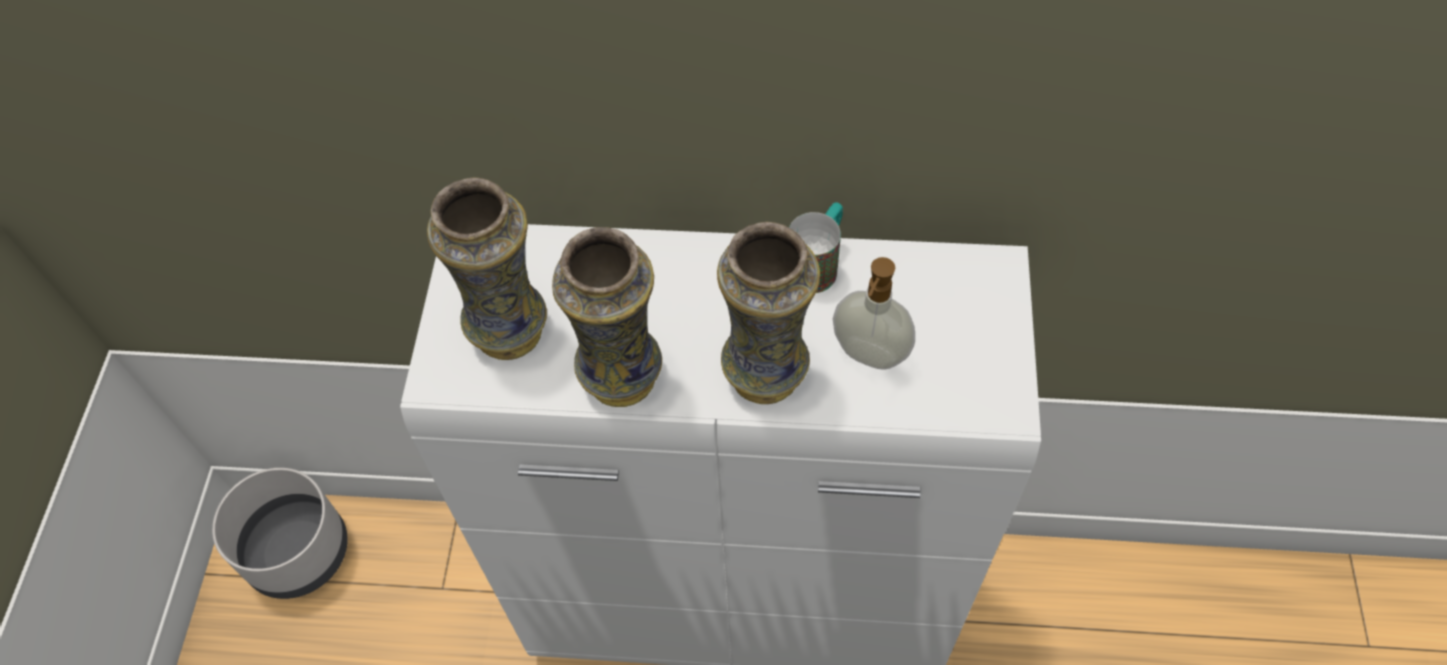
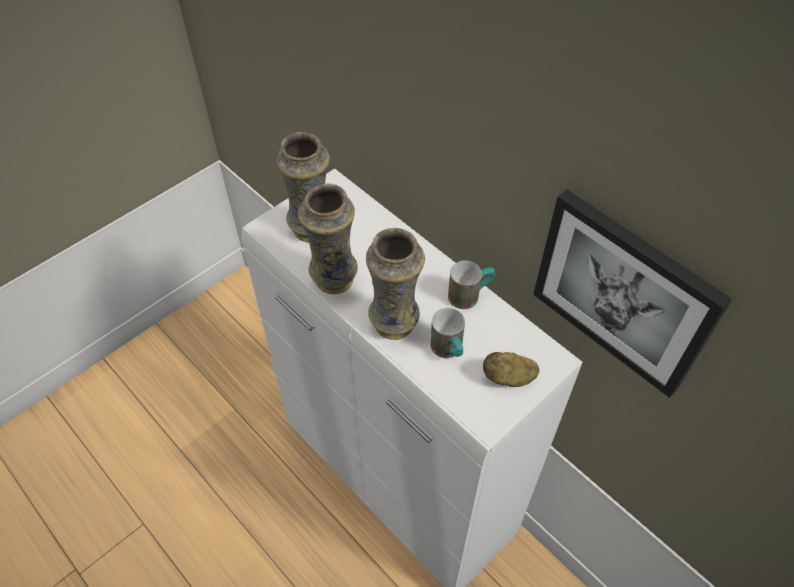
camera: 40 degrees right, 5 degrees down
grey planter [212,468,348,599] -> none
soap dispenser [833,257,915,370] -> mug [430,308,465,358]
none -> potato [483,352,539,387]
none -> picture [533,189,732,398]

